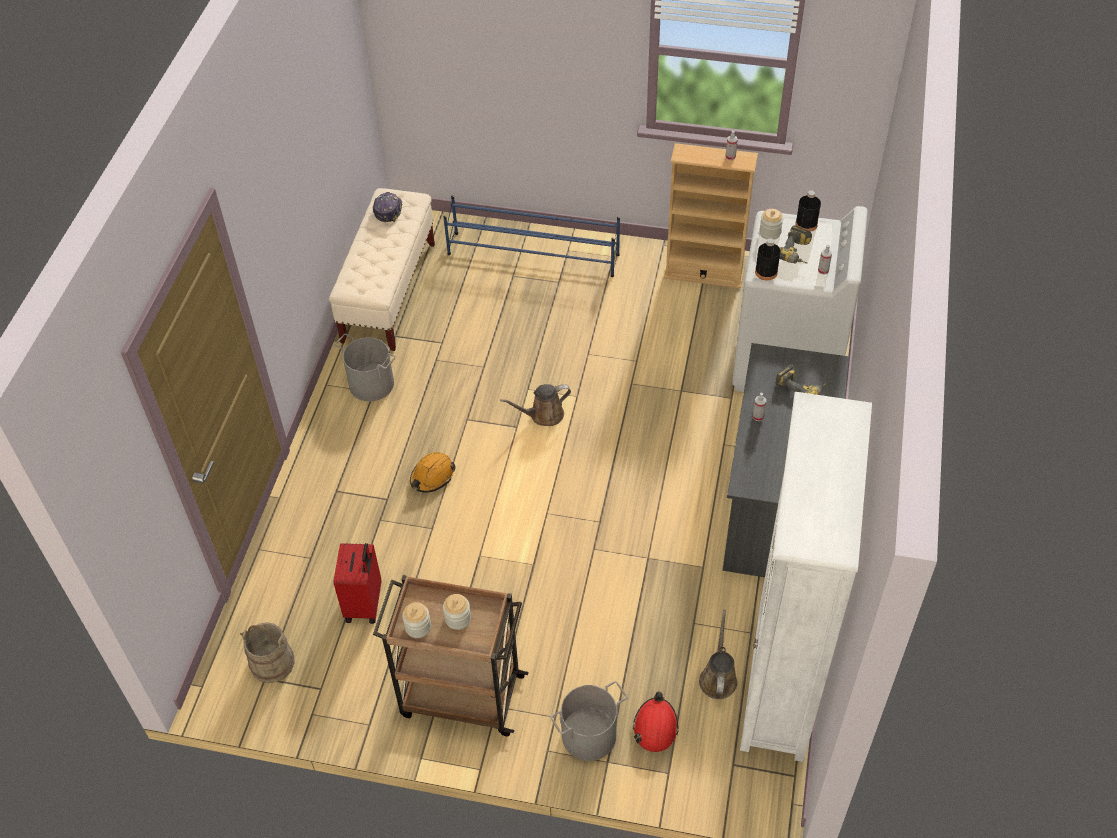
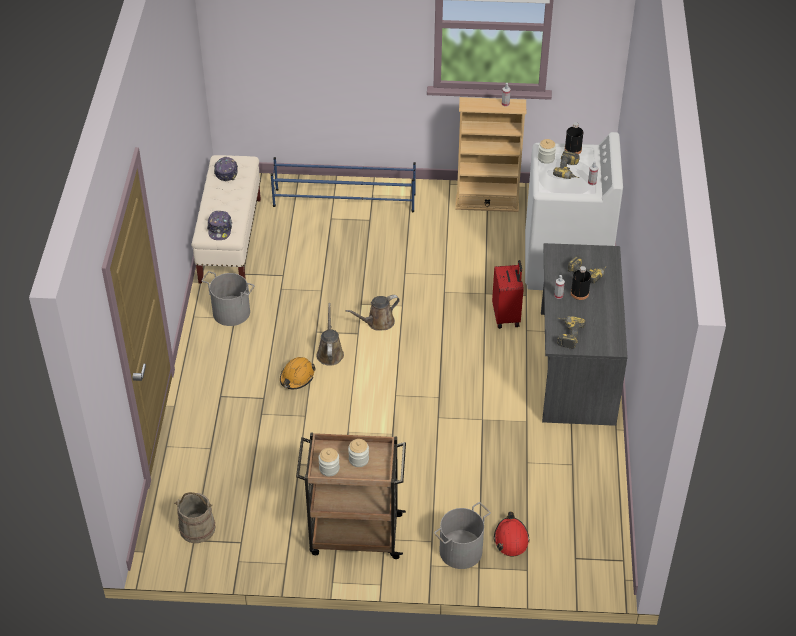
camera: 10 degrees left, 5 degrees down
red suitcase [334,543,381,624] -> red suitcase moved to [492,260,524,329]
brown watering can [699,610,738,699] -> brown watering can moved to [317,303,344,366]
white bookcase [740,392,872,762] -> none
black bottle [755,238,780,280] -> black bottle moved to [571,266,591,300]
none -> cap [207,211,232,240]
none -> power drill [557,316,586,349]

